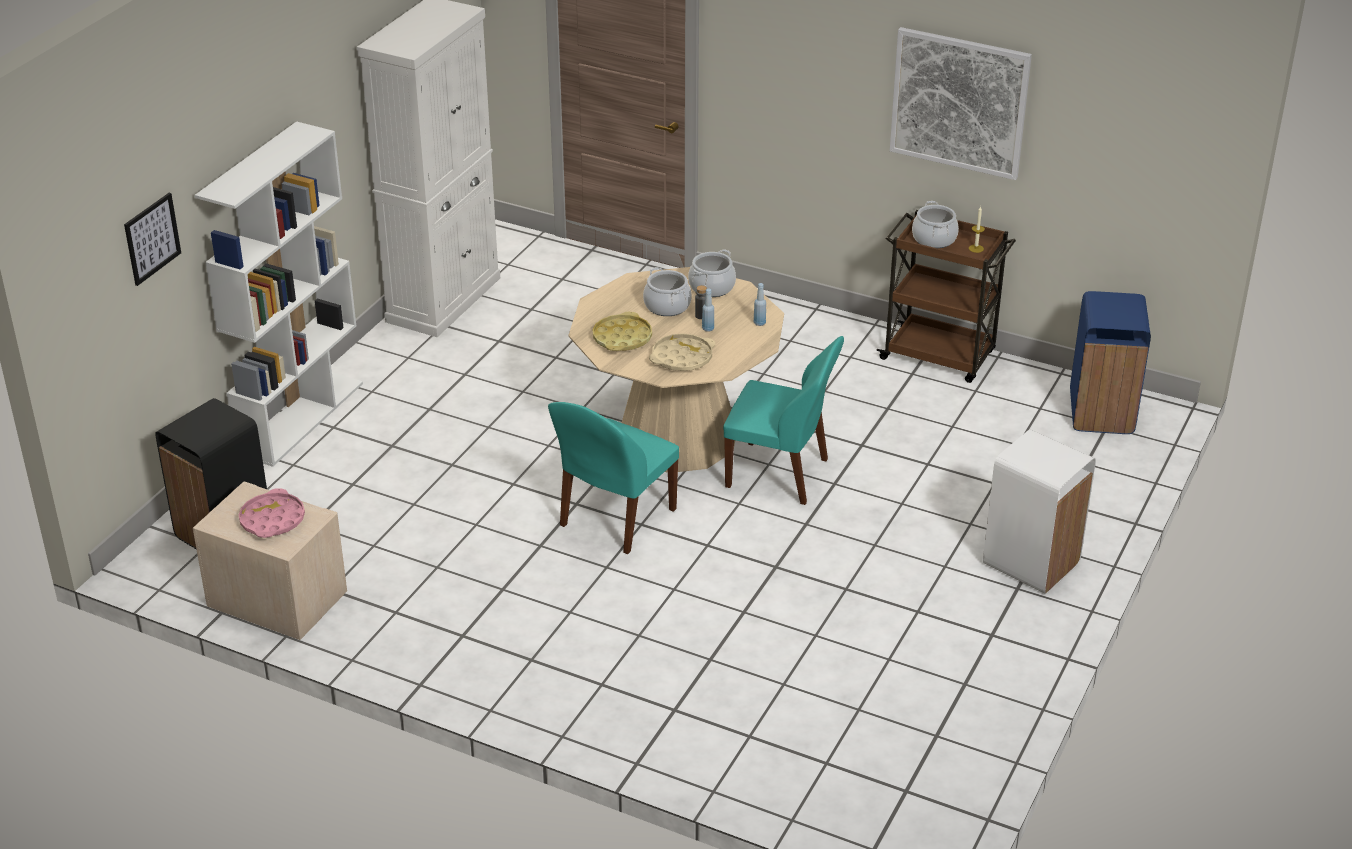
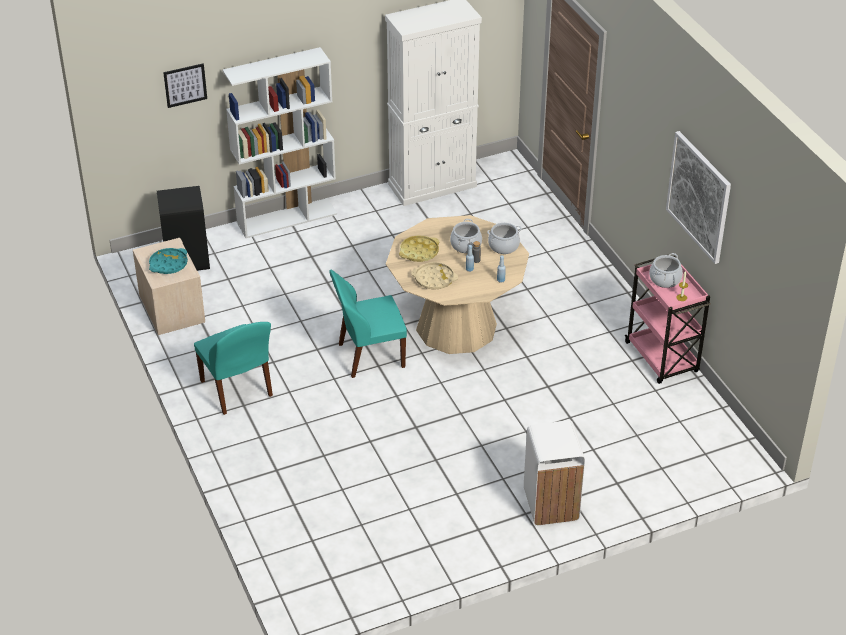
camera: 40 degrees right, 5 degrees up
pink tray [239,488,305,538] -> turquoise tray [149,248,188,274]
turquoise chair [723,336,844,505] -> turquoise chair moved to [194,322,273,415]
brown cart [876,210,1016,383] -> pink cart [624,256,711,384]
blue trash can [1070,291,1151,434] -> none

